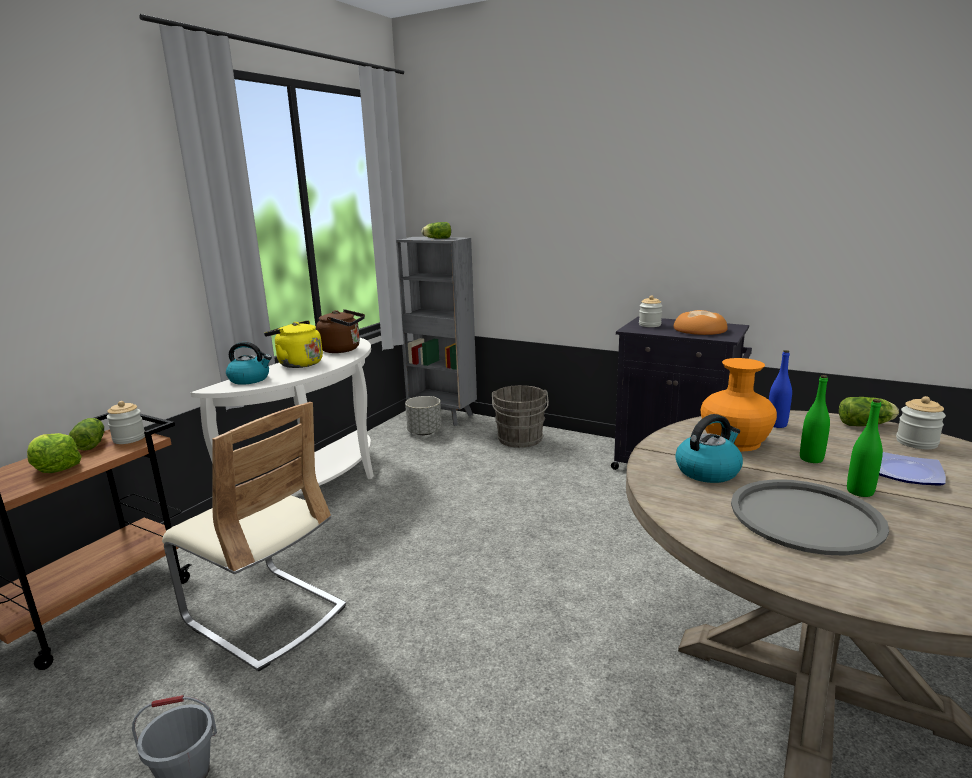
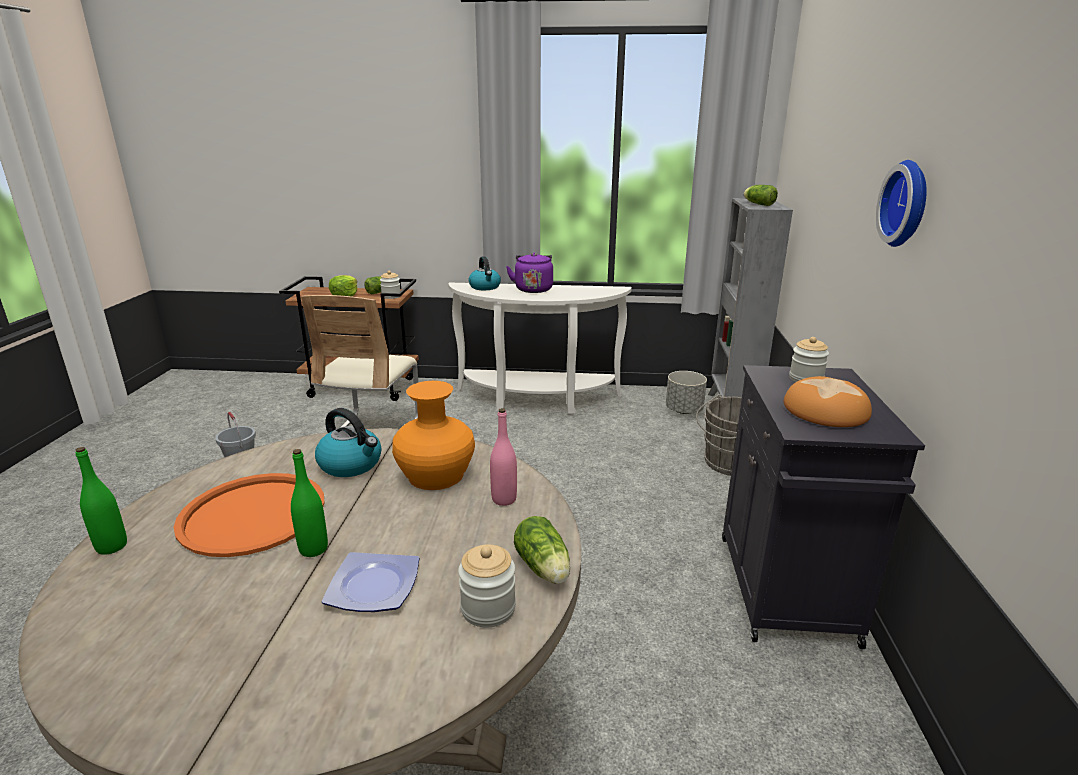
camera: 65 degrees right, 5 degrees up
yellow kettle [264,320,323,368] -> purple kettle [506,253,553,293]
brown kettle [316,309,365,353] -> none
grey tray [731,479,889,556] -> orange tray [174,473,325,557]
blue bottle [769,350,792,428] -> pink bottle [490,408,517,506]
green bottle [800,375,830,463] -> green bottle moved to [76,447,127,555]
none -> wall clock [876,160,927,247]

